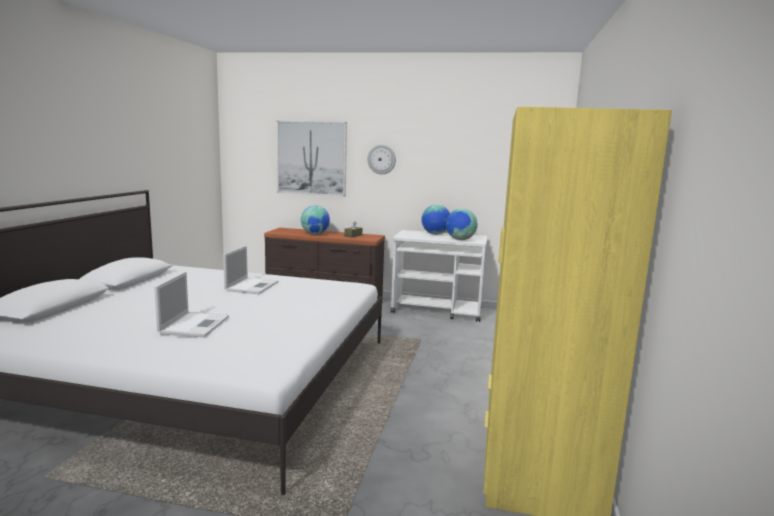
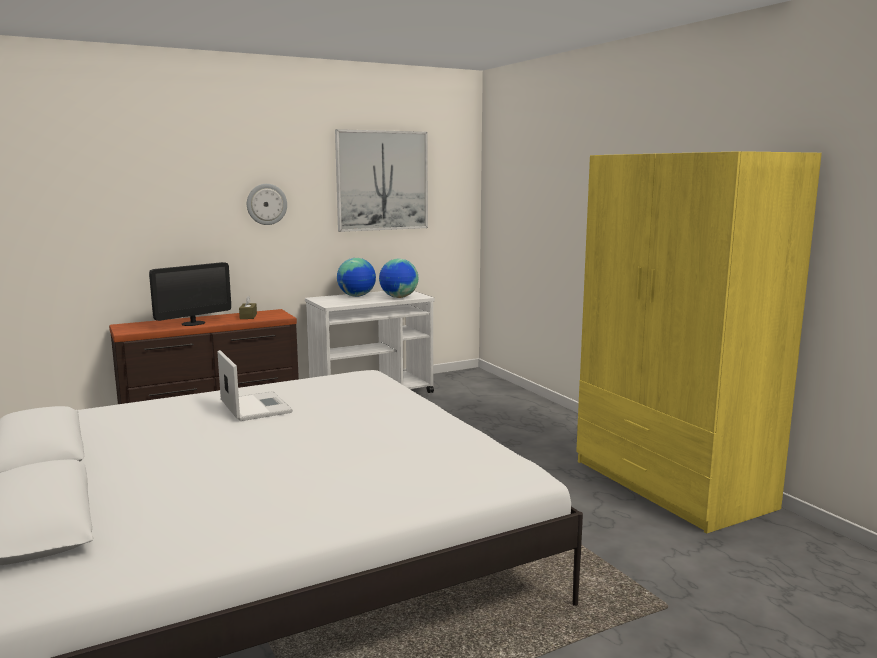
camera: 40 degrees left, 0 degrees up
laptop [154,272,229,337] -> none
picture [277,120,347,197] -> picture moved to [335,129,428,232]
globe [301,205,330,234] -> monitor [149,262,231,326]

